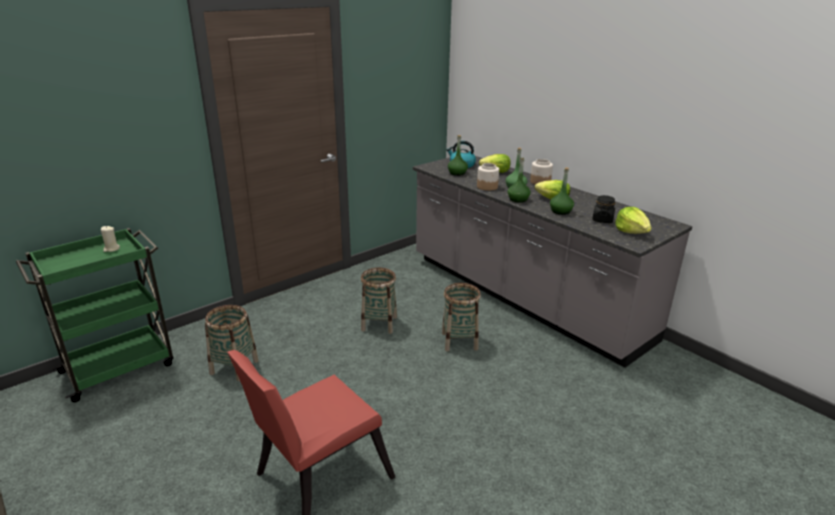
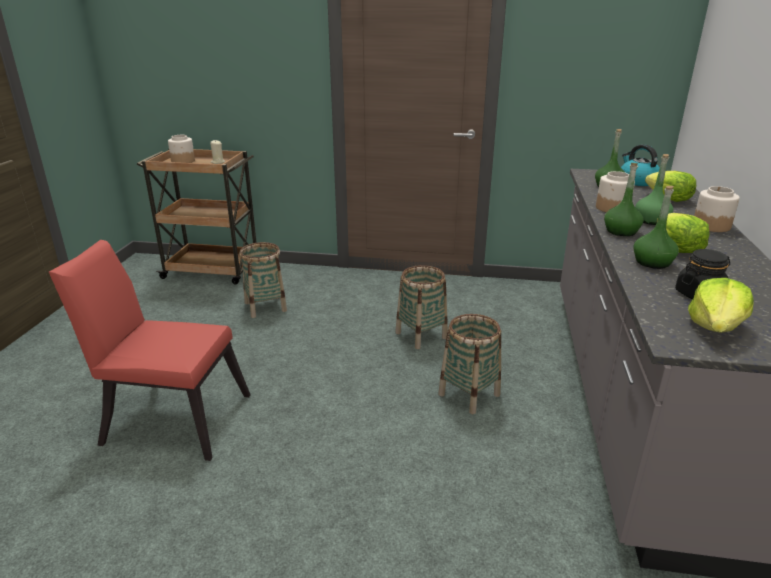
camera: 50 degrees right, 0 degrees up
green cart [16,228,173,403] -> brown cart [137,149,257,284]
none -> jar [168,135,195,163]

